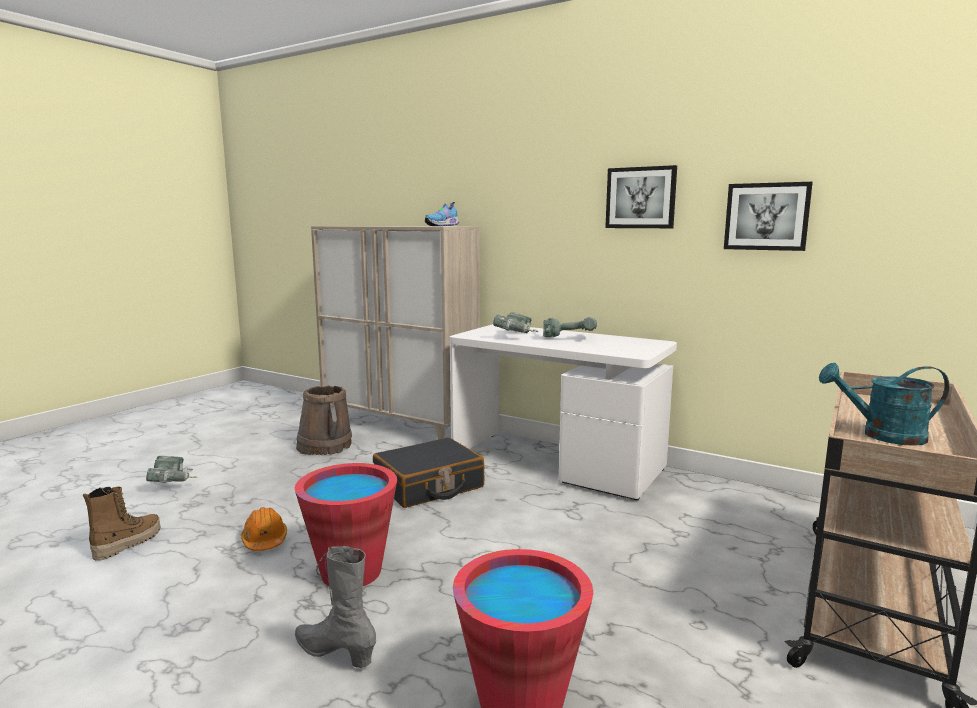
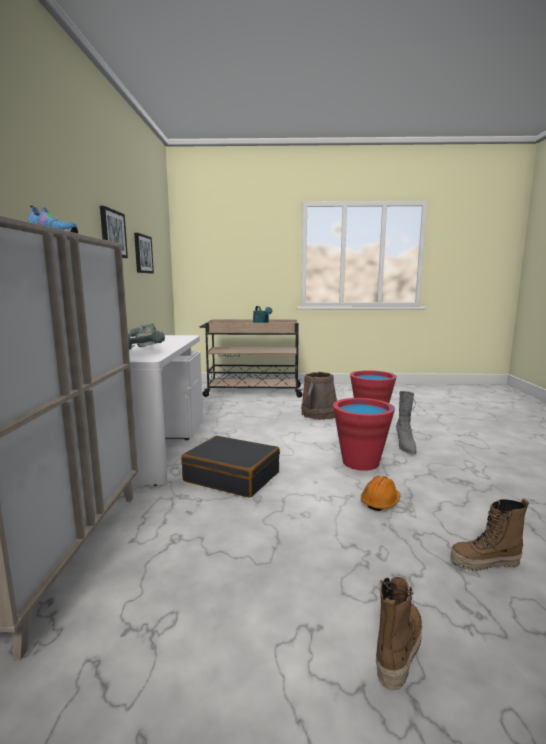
camera: 120 degrees left, 0 degrees up
power drill [146,456,198,483] -> boot [376,577,422,690]
brown bucket [296,385,352,455] -> brown bucket moved to [301,372,337,420]

